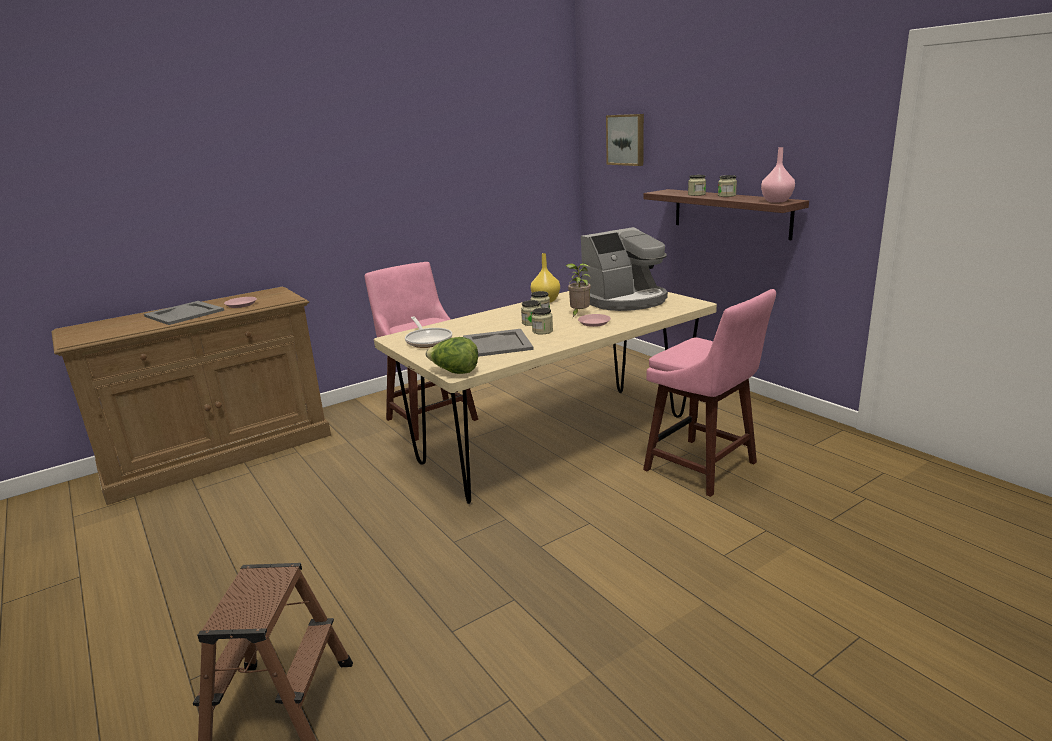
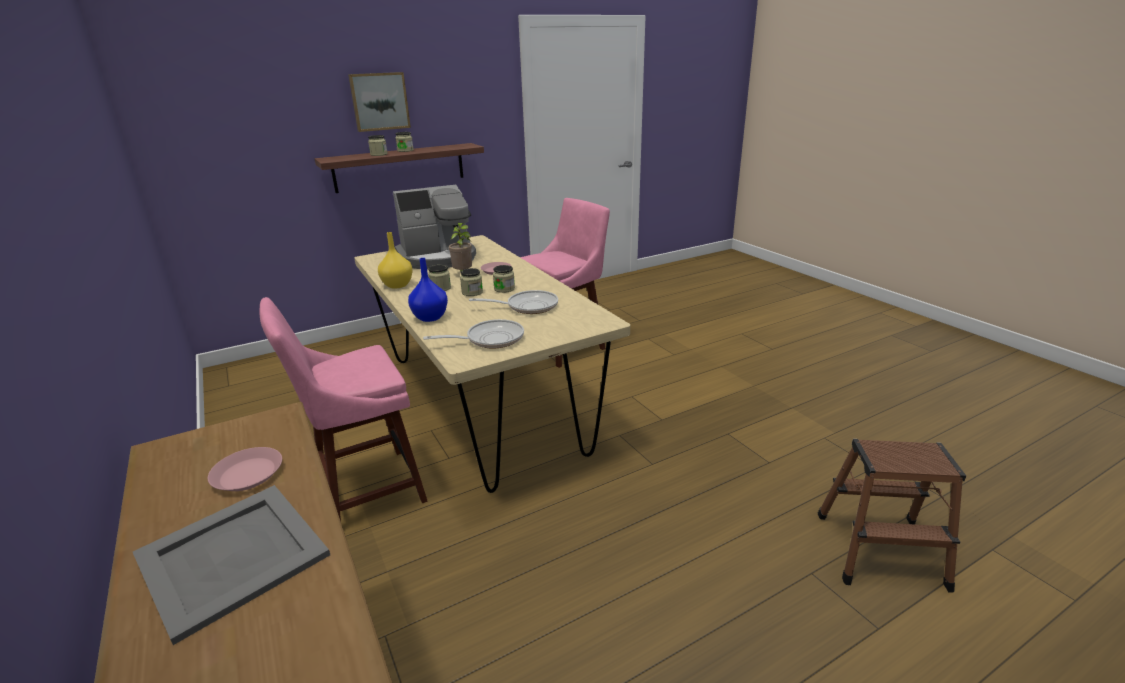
camera: 85 degrees left, 5 degrees up
lettuce [426,337,478,374] -> none
grey tray [463,329,534,357] -> frying pan [469,290,558,314]
coffee machine [581,227,668,311] -> coffee machine turned 90 degrees clockwise [393,185,476,269]
picture [606,114,644,166] -> picture moved to [348,72,411,132]
pink vase [761,147,795,203] -> none
none -> blue vase [408,258,448,322]

